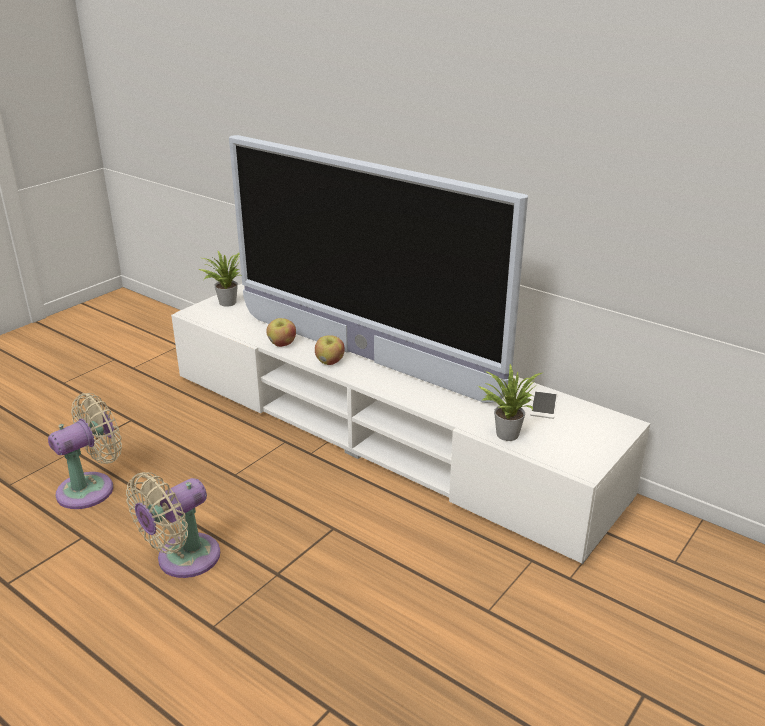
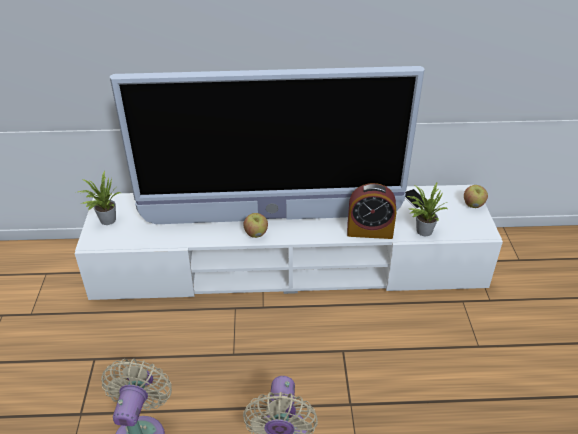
camera: 40 degrees left, 10 degrees up
apple [266,318,296,347] -> apple moved to [464,185,488,208]
none -> alarm clock [347,183,396,239]

